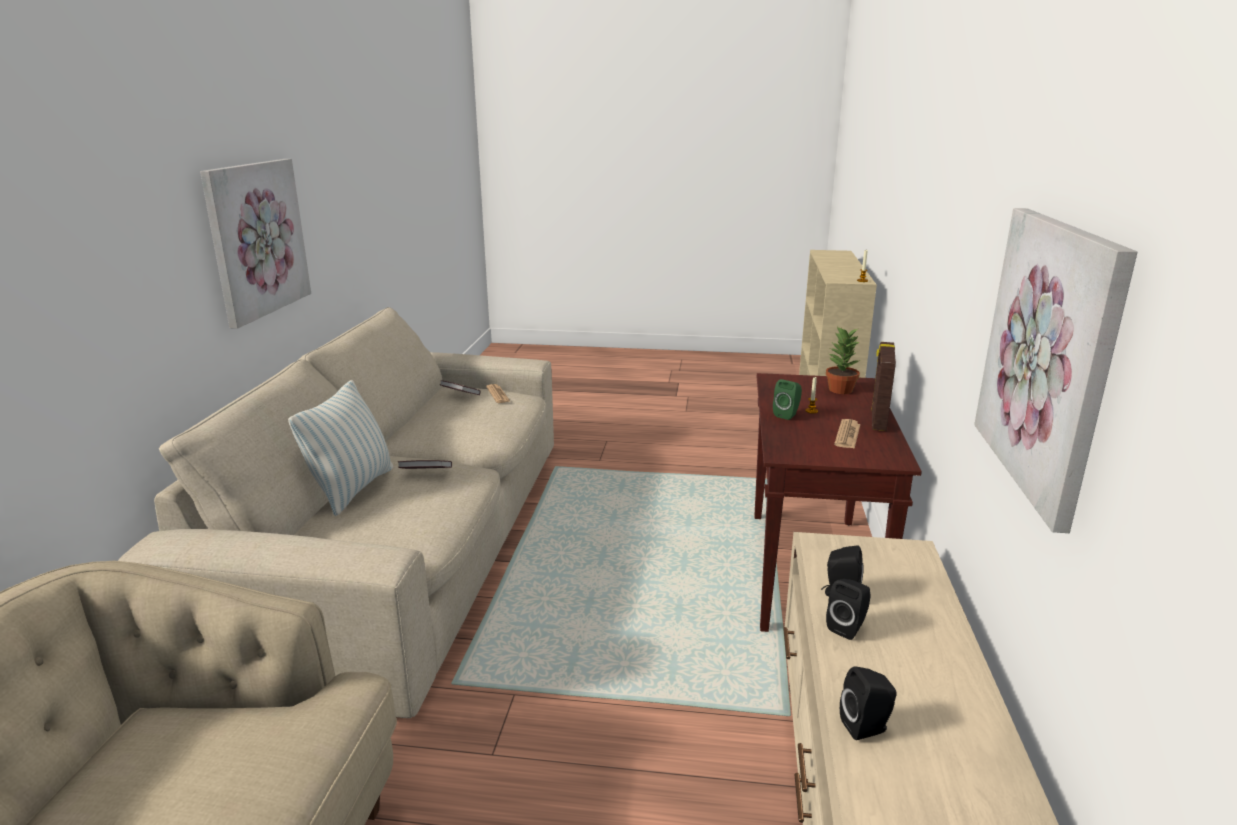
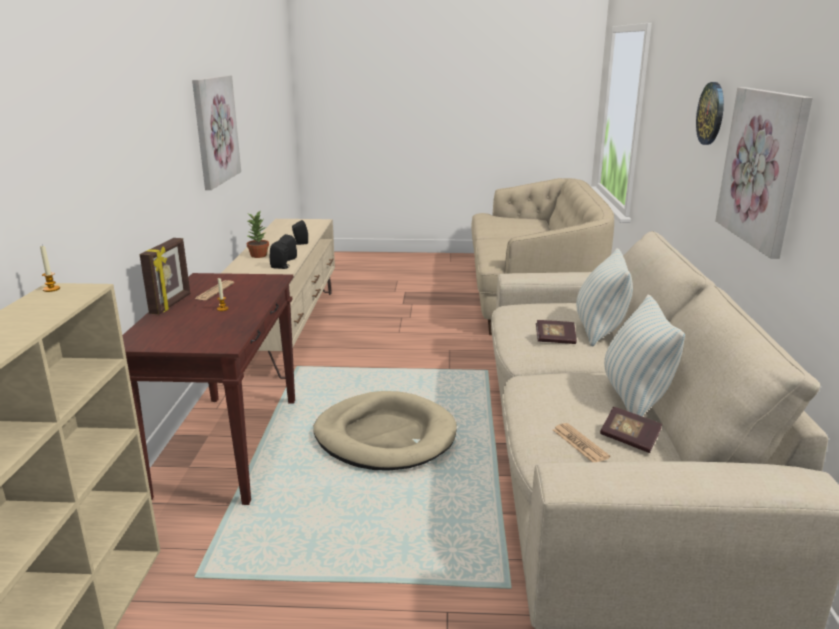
camera: 175 degrees right, 0 degrees up
green speaker [773,379,802,420] -> none
potted plant [826,326,860,394] -> potted plant moved to [246,211,269,258]
none -> beige dog bed [313,391,457,470]
none -> pillow [604,294,685,416]
none -> wall clock [696,82,724,145]

